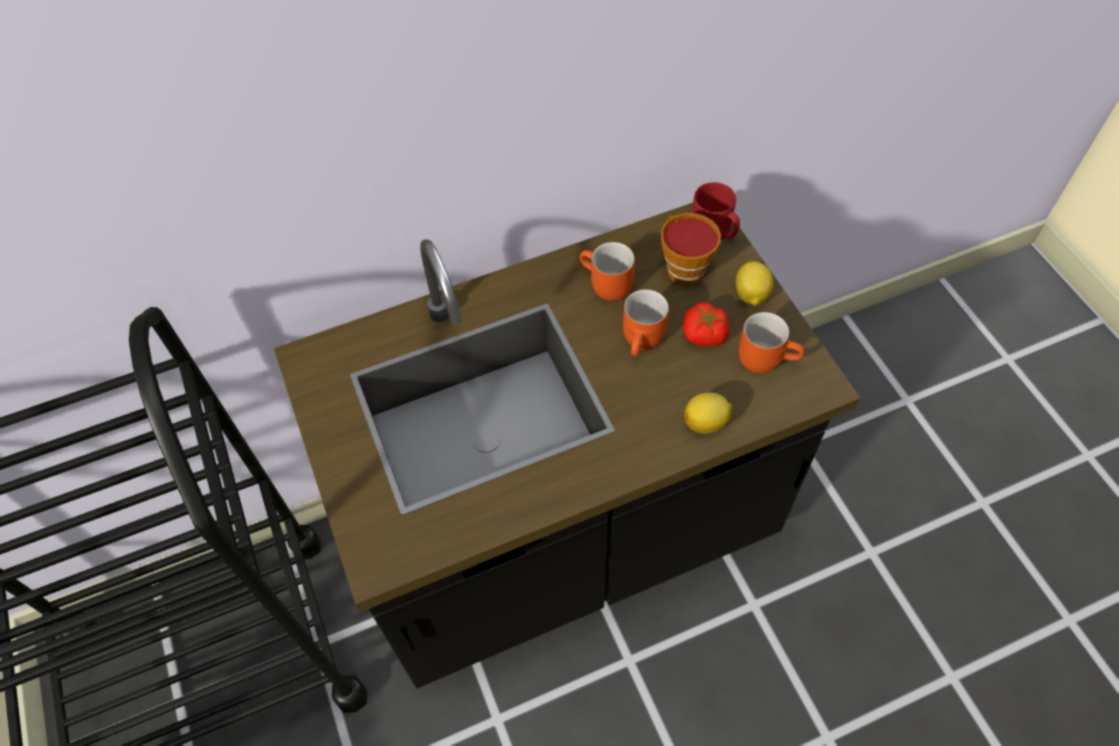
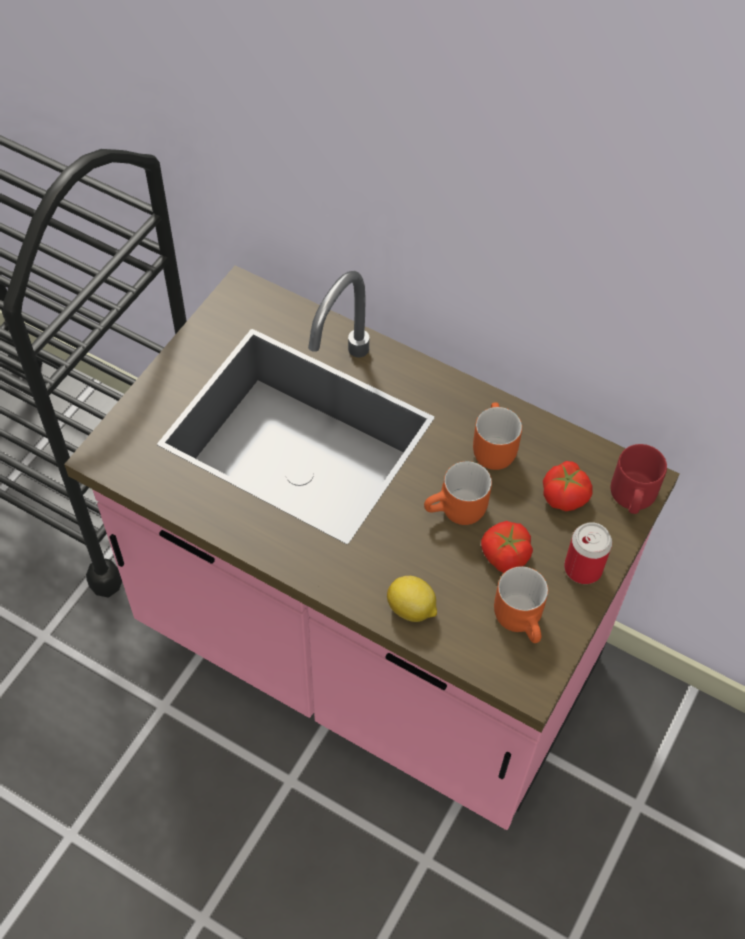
camera: 50 degrees right, 0 degrees up
black counter [274,203,861,688] -> pink counter [64,265,679,830]
cup [660,213,721,286] -> tomato [543,461,592,511]
lemon [736,261,773,306] -> can [564,522,612,584]

